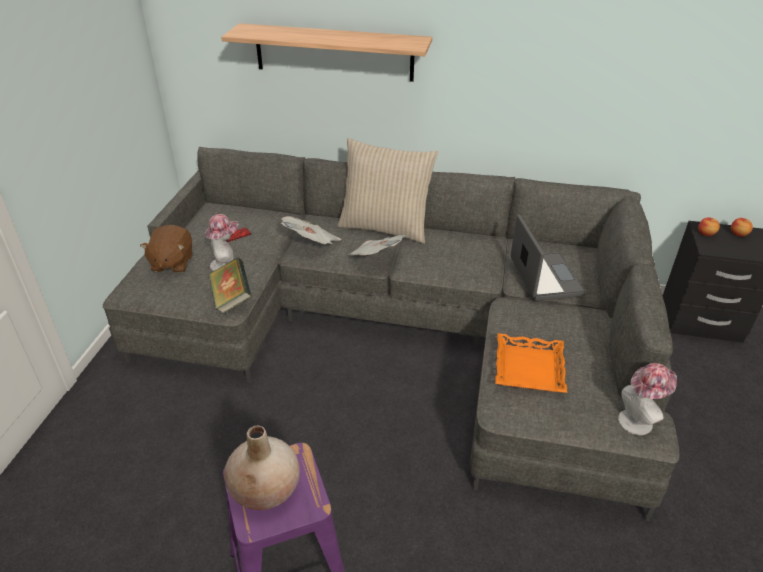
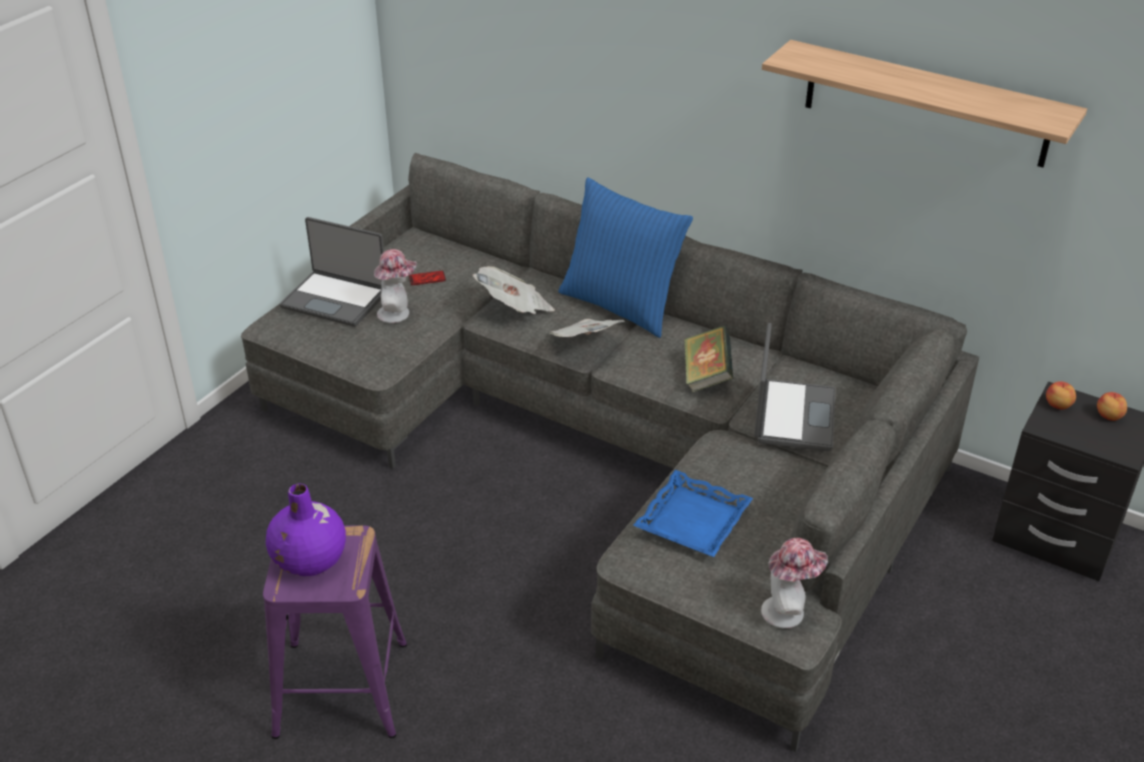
camera: 20 degrees right, 0 degrees up
brown plush toy [140,225,192,273] -> laptop [279,217,384,327]
book [209,258,252,314] -> book moved to [684,325,733,393]
shelf [221,23,432,82] -> shelf moved to [762,40,1087,167]
beige vase [224,425,300,510] -> purple vase [266,483,346,576]
beige pillow [337,138,438,244] -> blue pillow [558,177,693,338]
orange tray [495,333,567,393] -> blue tray [633,470,753,557]

